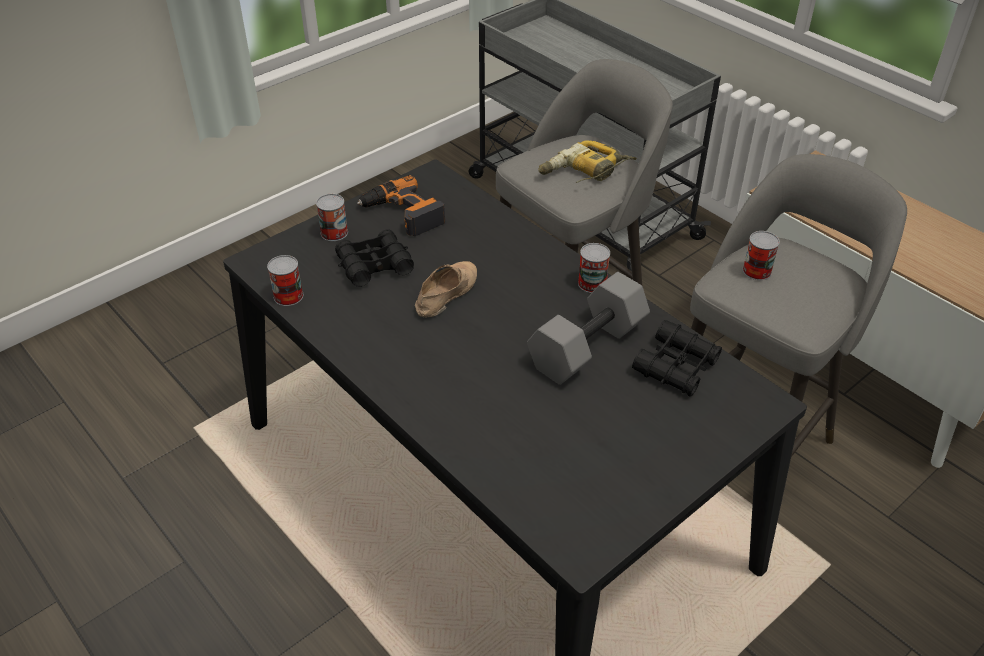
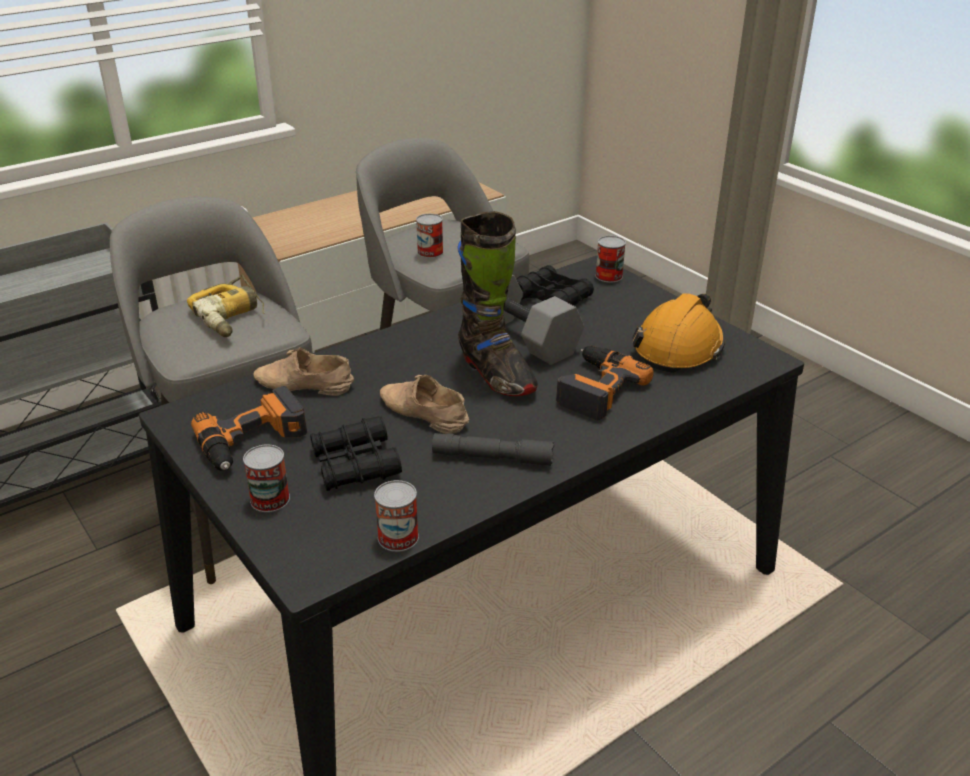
camera: 85 degrees left, 10 degrees down
can [578,243,610,293] -> can moved to [595,236,626,283]
none -> beige shoe [253,347,354,396]
none -> grey flashlight [432,433,554,466]
none -> black boot [457,211,538,396]
none -> power drill [556,345,654,421]
none -> orange hard hat [632,293,725,373]

